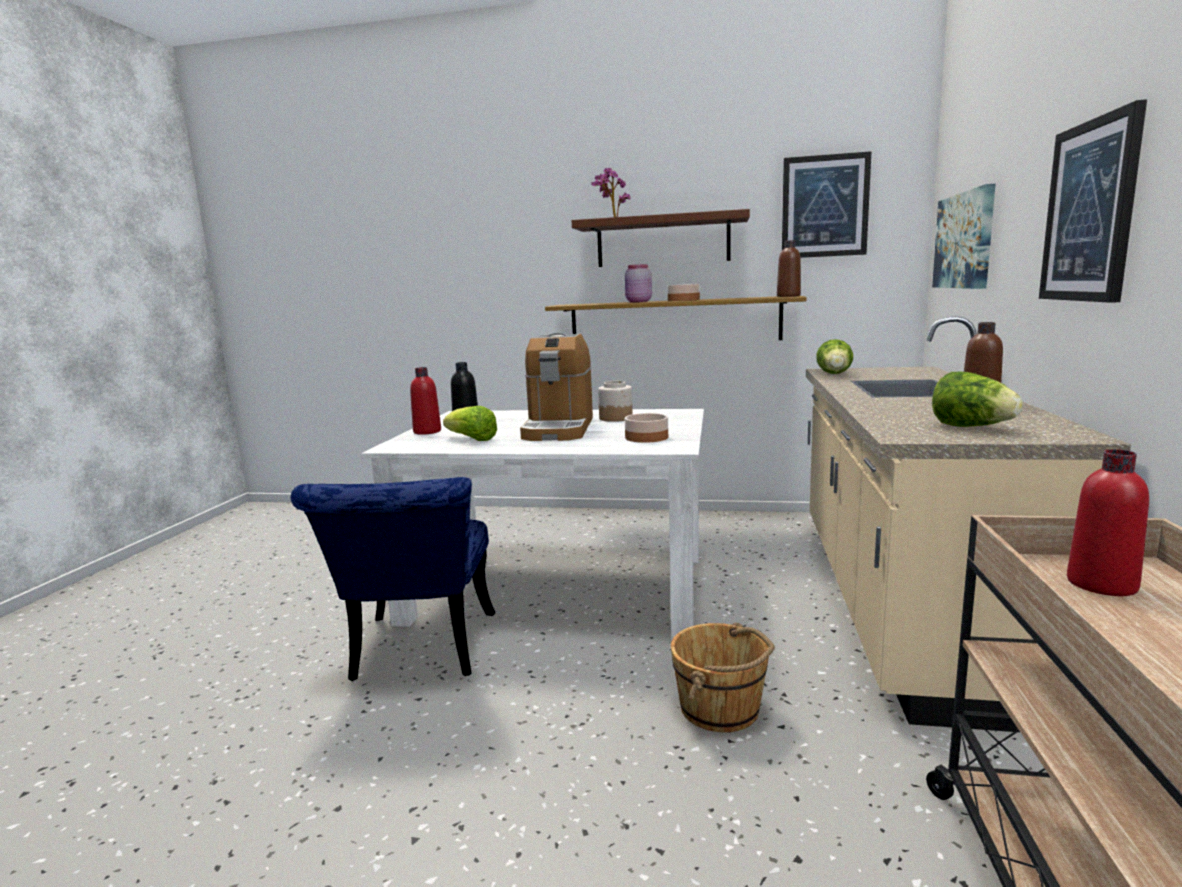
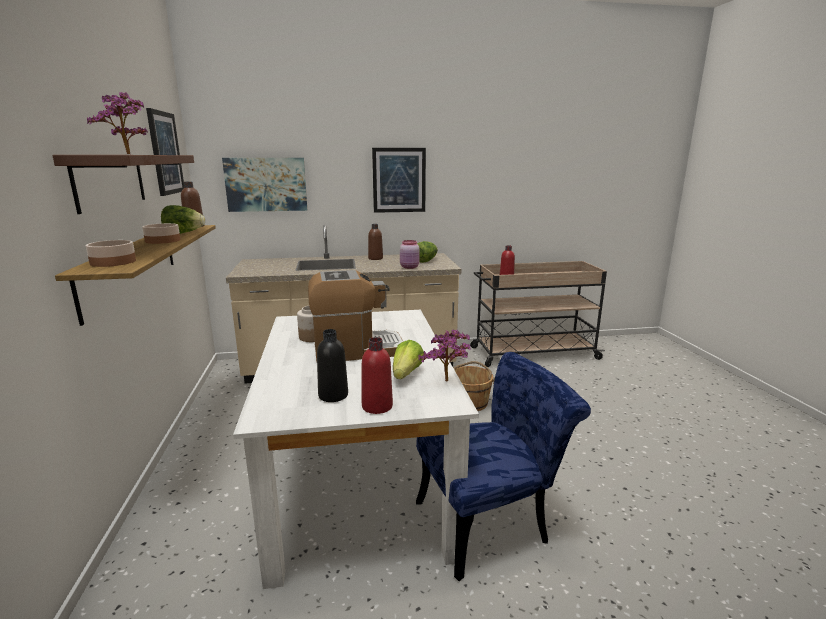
camera: 110 degrees left, 5 degrees up
pink jar [625,264,652,302] -> pink jar moved to [400,240,420,269]
bowl [625,413,668,443] -> bowl moved to [86,240,136,267]
lettuce [816,339,853,374] -> lettuce moved to [161,205,205,234]
none -> potted plant [418,329,471,382]

